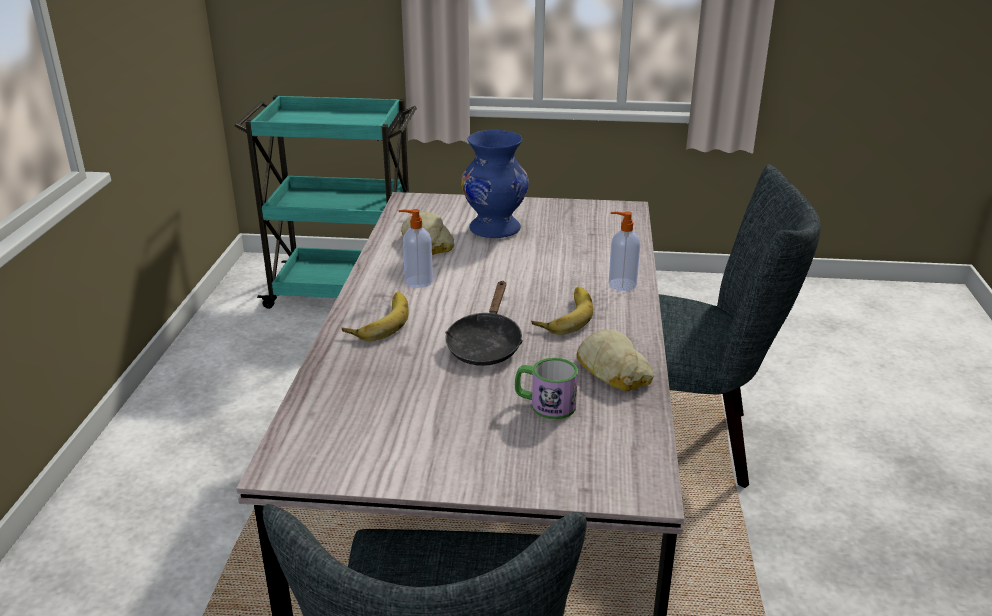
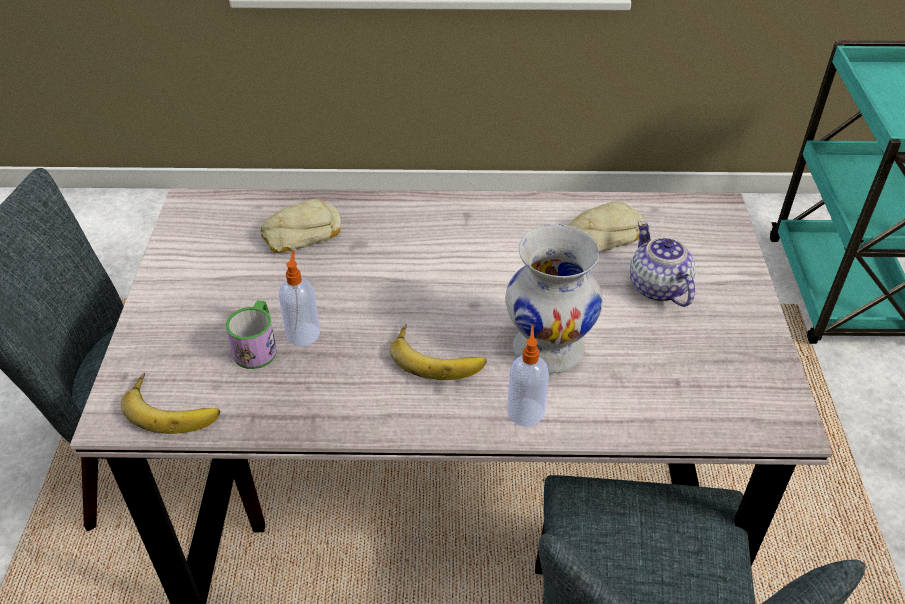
camera: 85 degrees right, 15 degrees up
banana [341,292,409,341] -> banana moved to [121,373,220,434]
soap dispenser [399,209,433,288] -> soap dispenser moved to [279,250,320,346]
black frying pan [445,281,523,366] -> none
blue vase [461,130,529,238] -> teapot [630,221,695,307]
bread [576,329,654,391] -> bread moved to [260,199,341,253]
none -> white vase [505,224,603,374]

